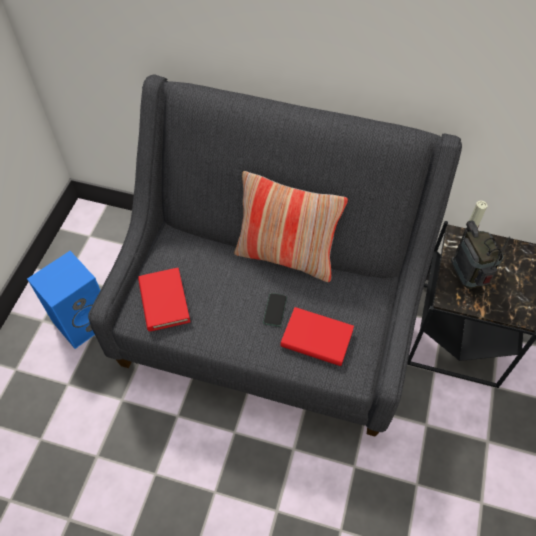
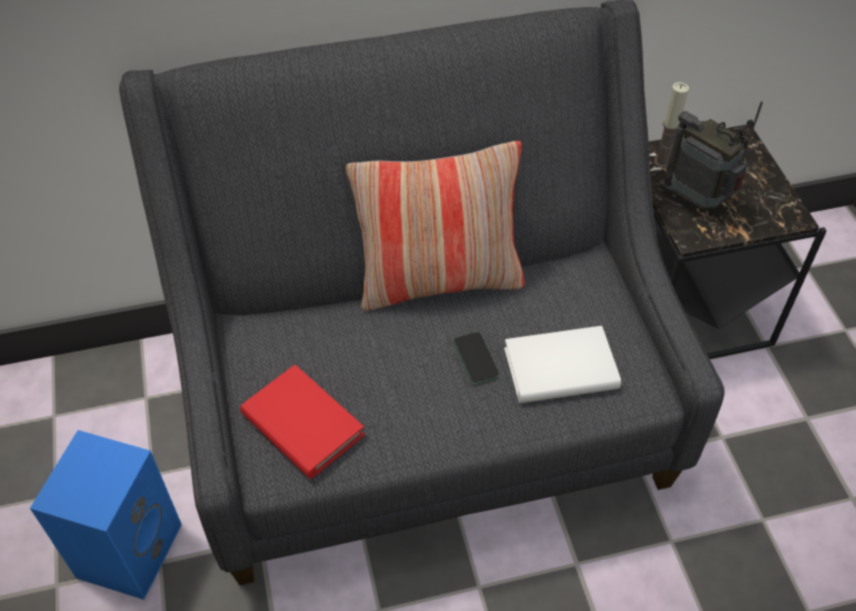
camera: 30 degrees left, 5 degrees down
red book [280,307,354,366] -> white book [504,326,621,403]

